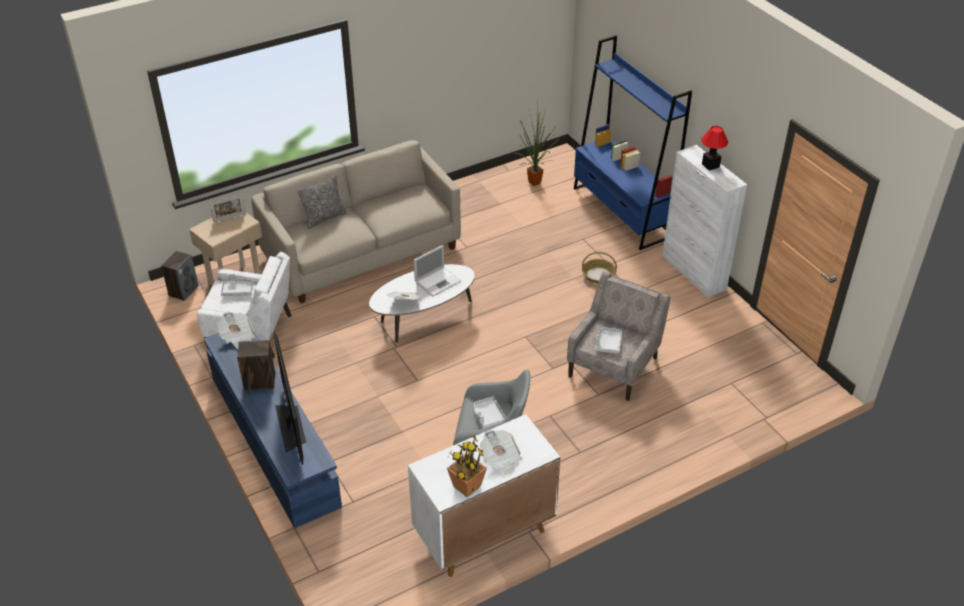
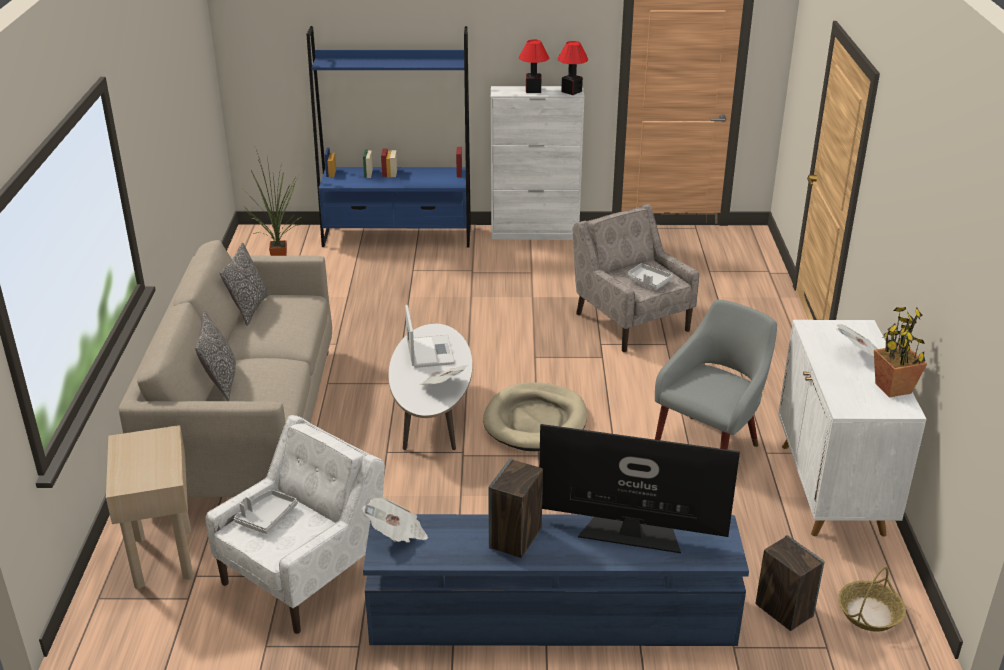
camera: 60 degrees left, 10 degrees down
speaker [161,251,199,301] -> speaker moved to [756,535,824,631]
picture frame [210,195,246,222] -> none
grey tray [474,396,506,429] -> none
basket [582,252,617,283] -> basket moved to [838,566,906,632]
none -> pillow [220,243,269,326]
none -> beige dog bed [483,382,587,451]
none -> table lamp [557,41,588,95]

